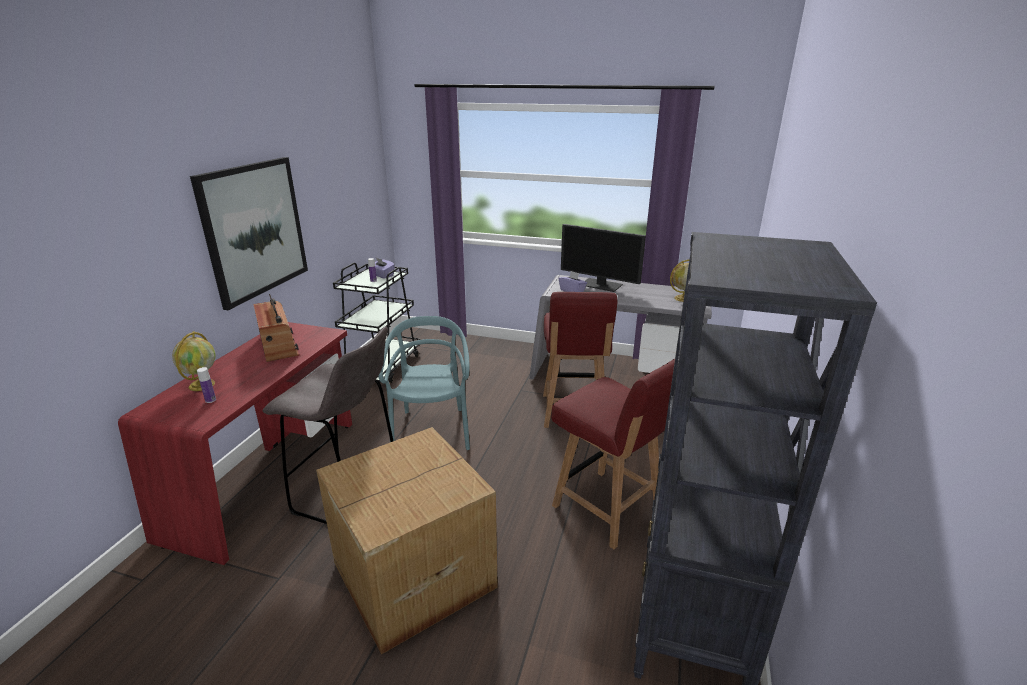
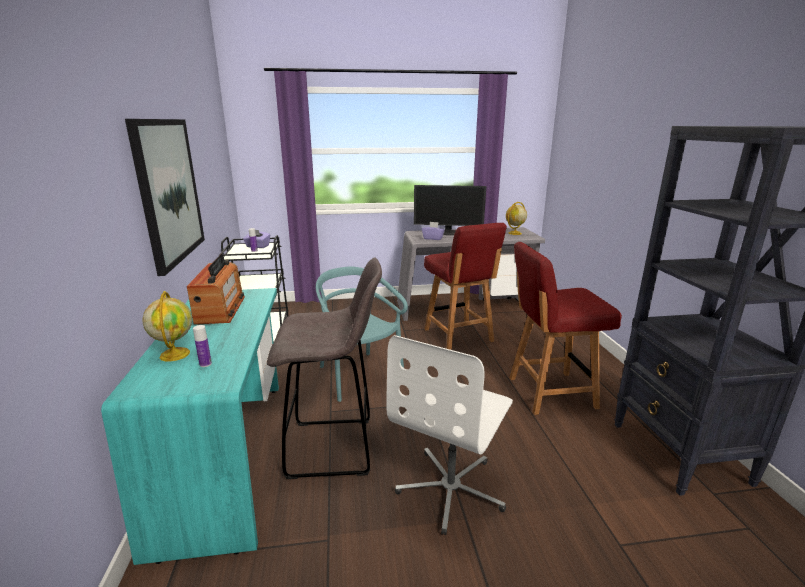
camera: 25 degrees left, 5 degrees down
red desk [118,322,352,565] -> turquoise desk [101,288,279,565]
radio [253,294,299,362] -> radio turned 45 degrees clockwise [187,254,245,325]
cardboard box [316,427,498,655] -> white office chair [386,335,513,535]
red chair [551,359,675,549] -> red chair turned 150 degrees clockwise [510,242,622,415]

